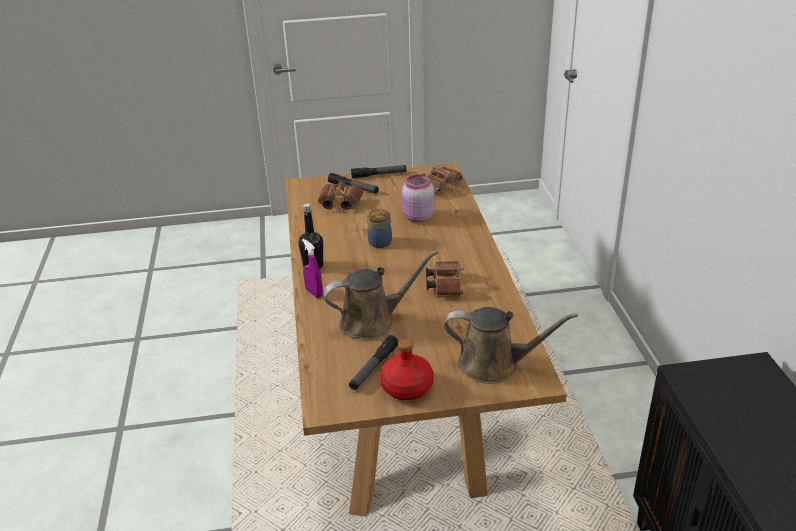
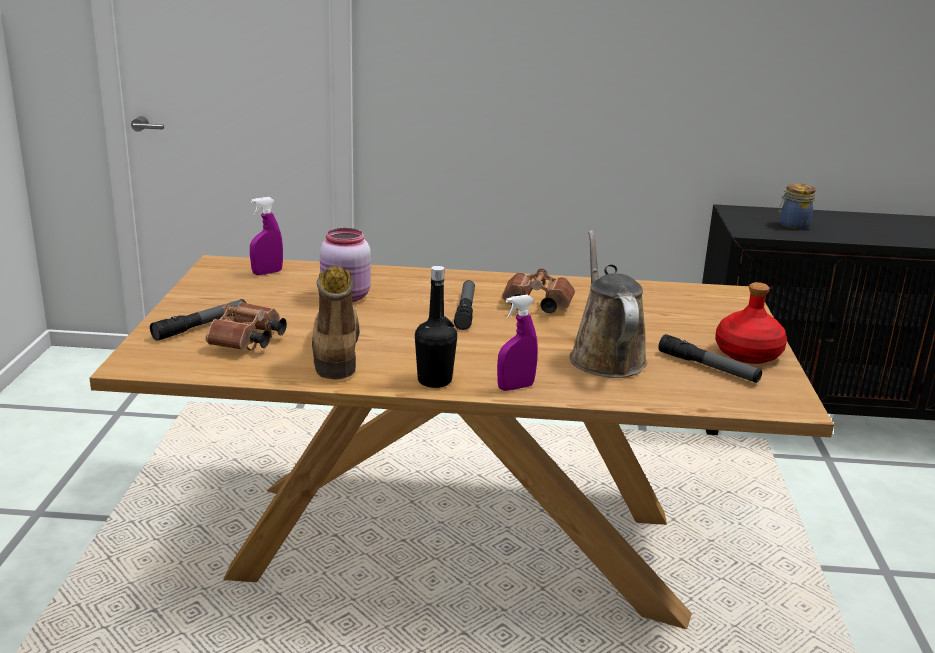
camera: 80 degrees left, 10 degrees down
flashlight [351,165,406,178] -> flashlight moved to [454,280,475,330]
jar [367,209,392,248] -> jar moved to [779,184,816,230]
brown binoculars [422,166,463,194] -> purple spray bottle [250,197,283,275]
brown watering can [444,307,578,384] -> none
none -> boot [312,266,360,380]

